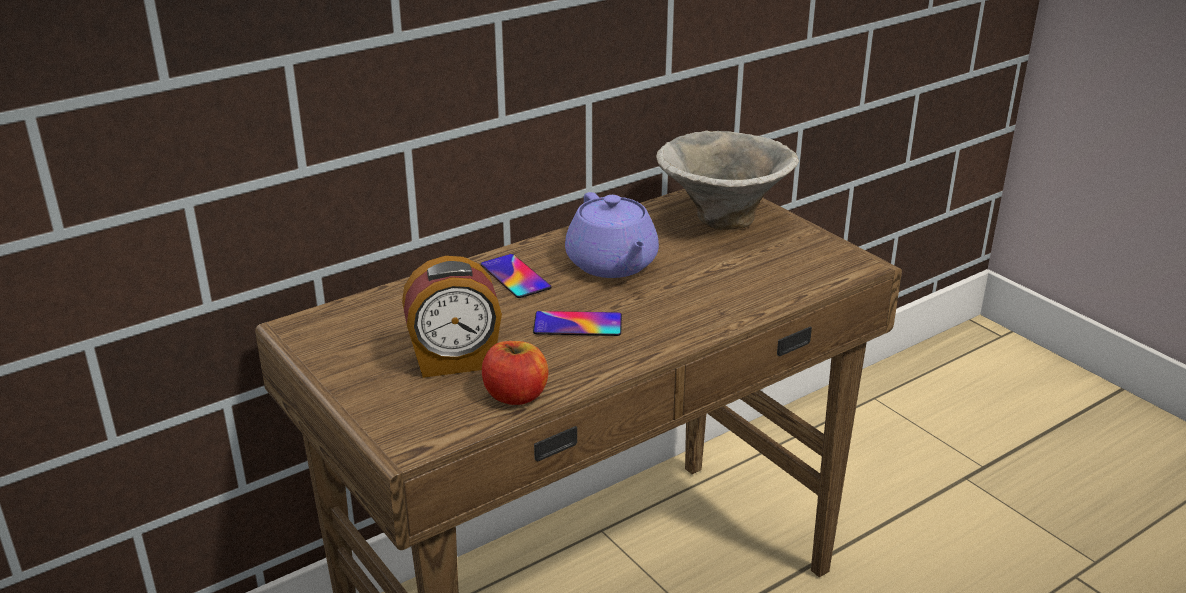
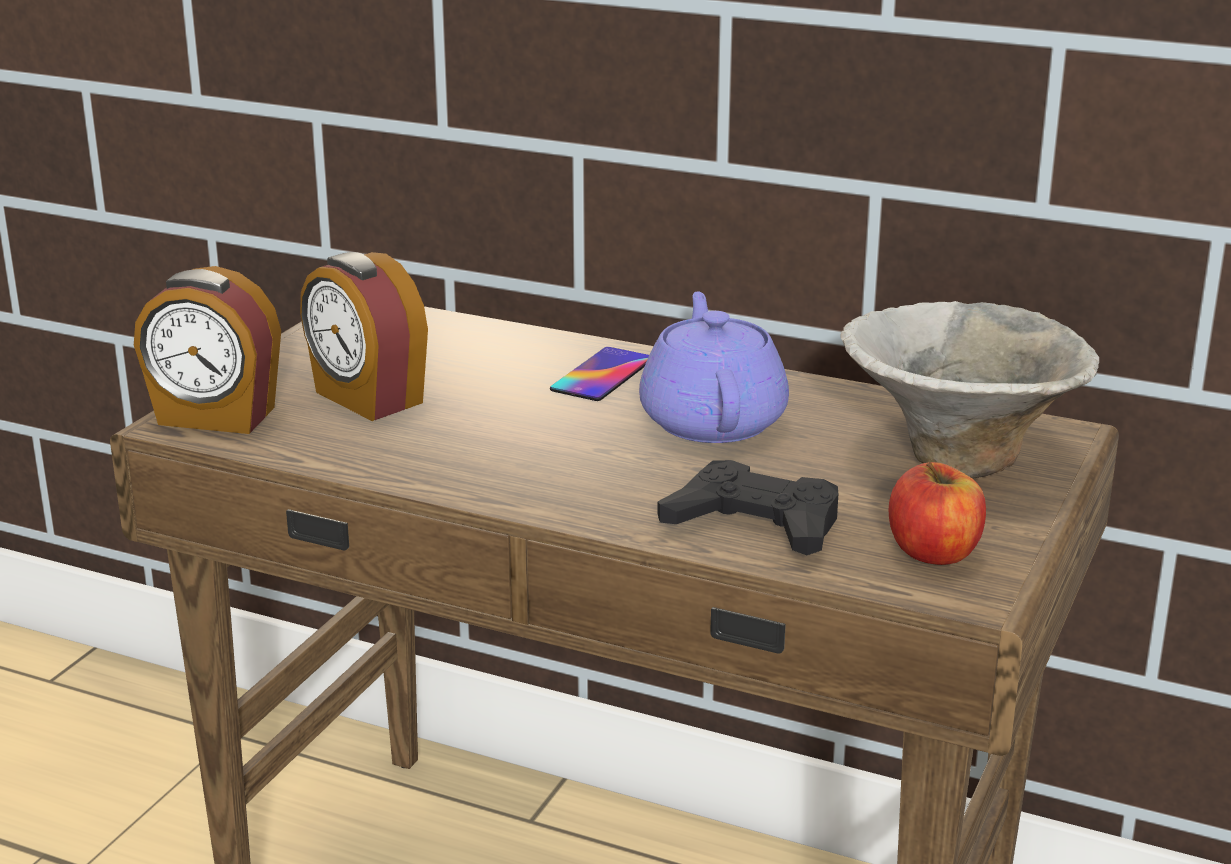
camera: 60 degrees right, 5 degrees down
apple [482,341,548,405] -> apple moved to [888,462,986,565]
phone [533,311,622,336] -> none
purple teapot [565,192,659,278] -> purple teapot turned 135 degrees clockwise [639,291,789,443]
none -> alarm clock [134,266,281,434]
none -> black game controller [657,460,839,555]

